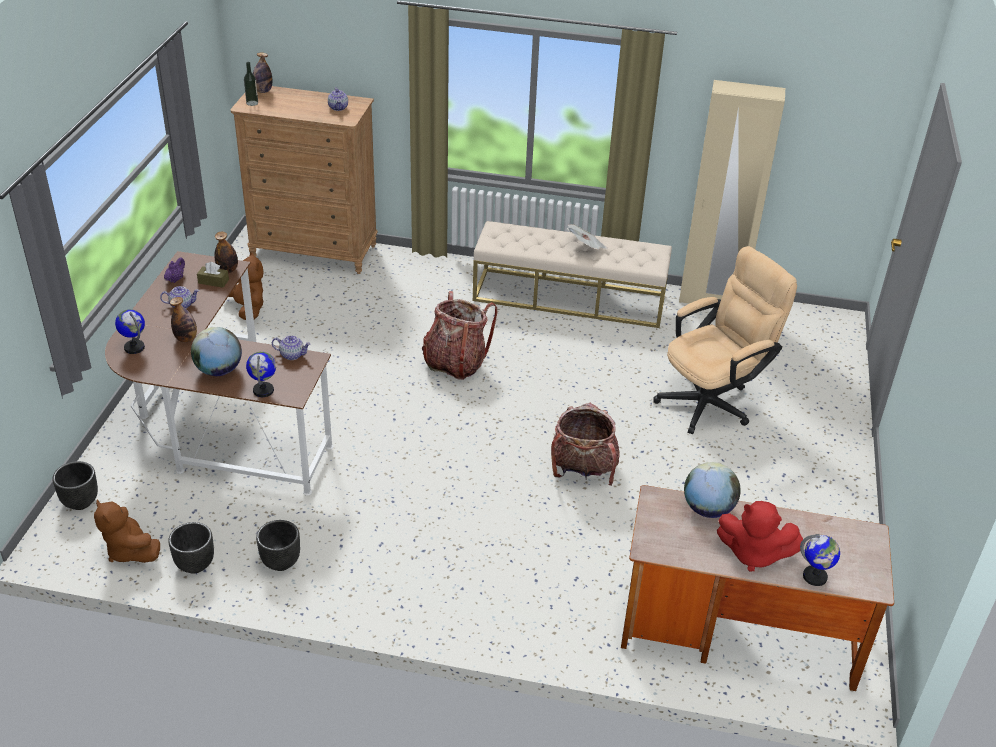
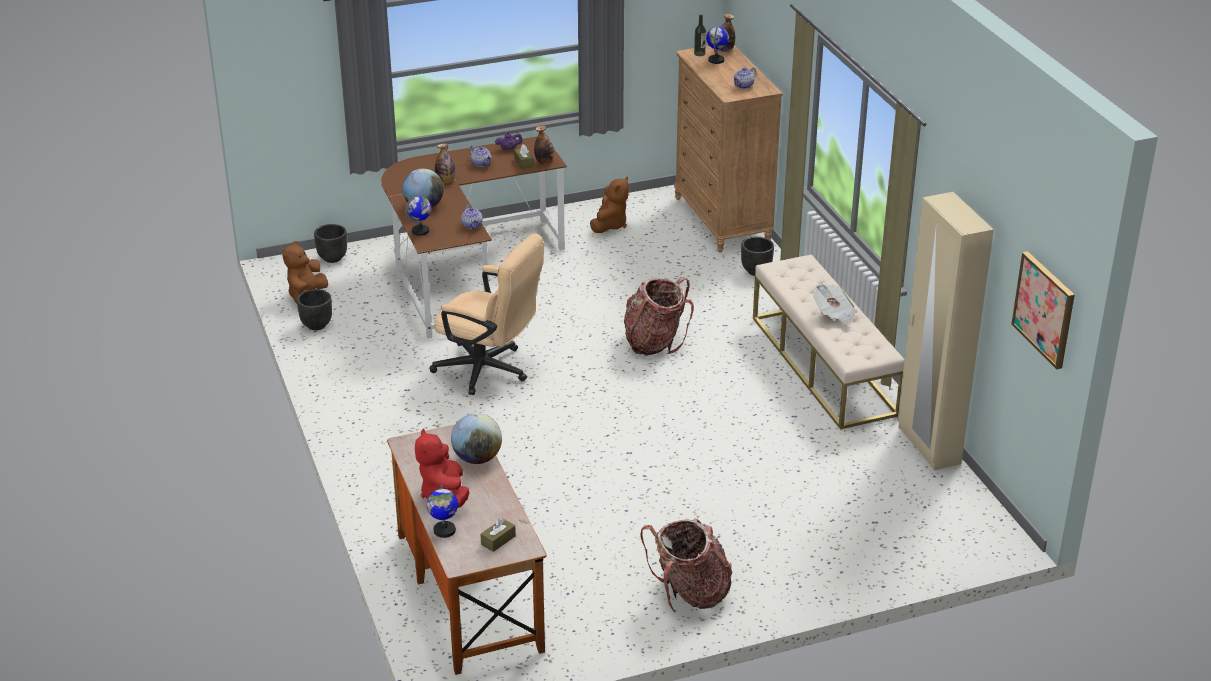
camera: 60 degrees right, 5 degrees down
globe [115,309,145,354] -> globe moved to [706,26,729,64]
black planter [256,520,300,571] -> black planter moved to [741,237,774,276]
backpack [551,403,620,486] -> backpack moved to [640,518,733,612]
beige office chair [653,246,797,434] -> beige office chair moved to [430,234,544,395]
none -> brown tissue box [480,518,516,552]
none -> picture [1011,251,1075,369]

